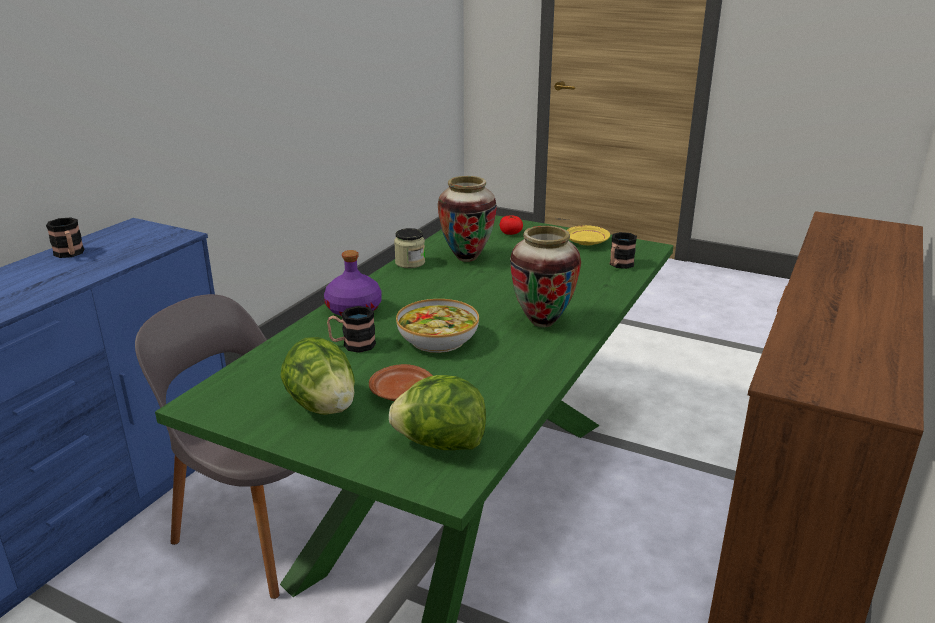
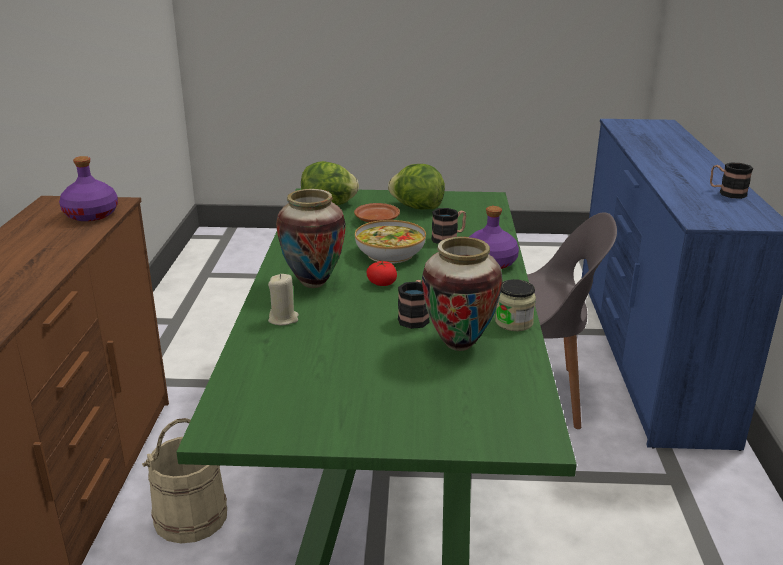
camera: 155 degrees right, 0 degrees up
tomato [500,215,523,235] -> tomato moved to [366,261,397,286]
yellow plate [567,225,610,246] -> none
mug [609,232,637,269] -> mug moved to [398,280,430,329]
none -> purple bottle [59,156,118,221]
none -> beige bucket [142,418,227,544]
none -> beige candle [268,274,299,326]

